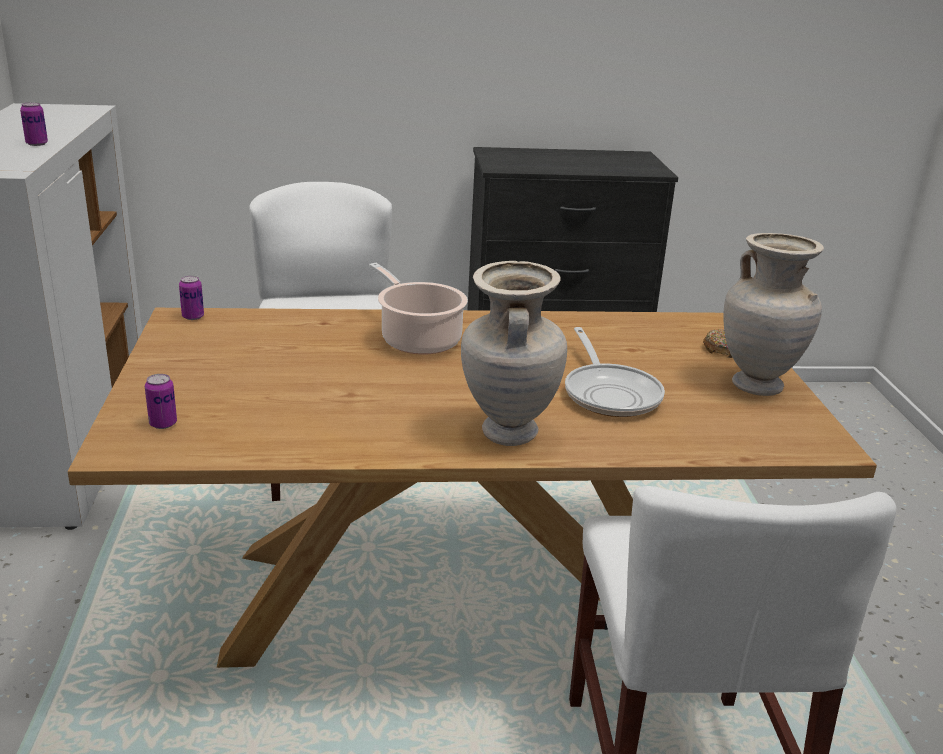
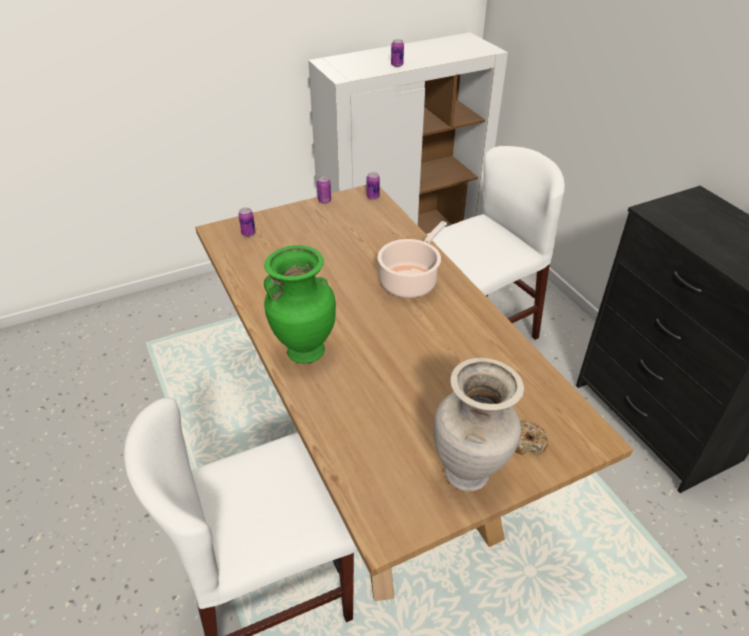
camera: 70 degrees right, 15 degrees up
beige vase [461,261,567,446] -> green vase [264,245,336,364]
frying pan [565,327,665,417] -> none
none -> can [317,176,331,204]

